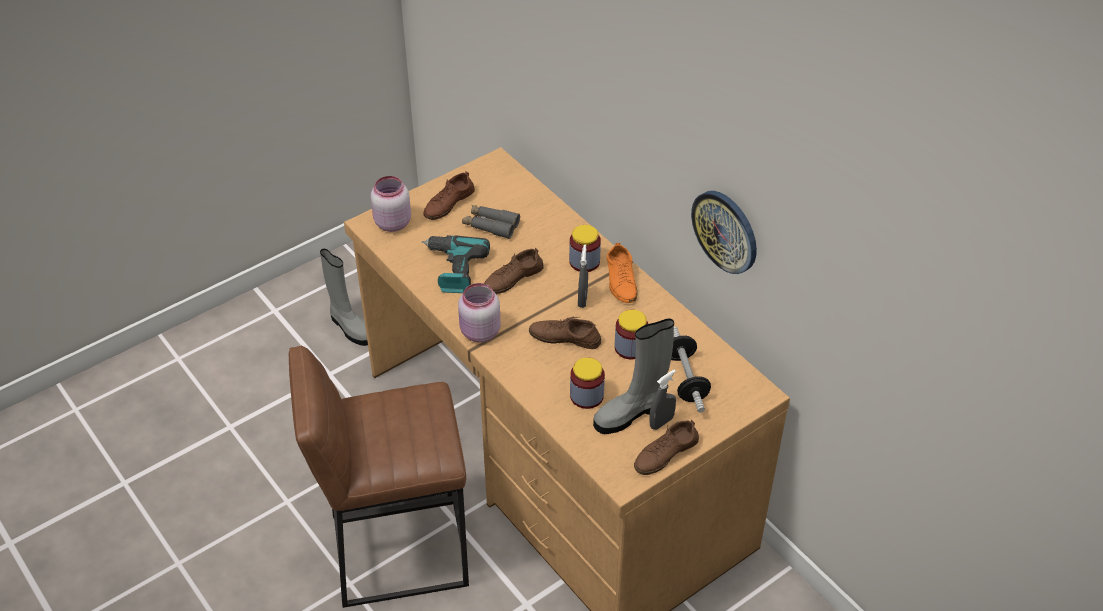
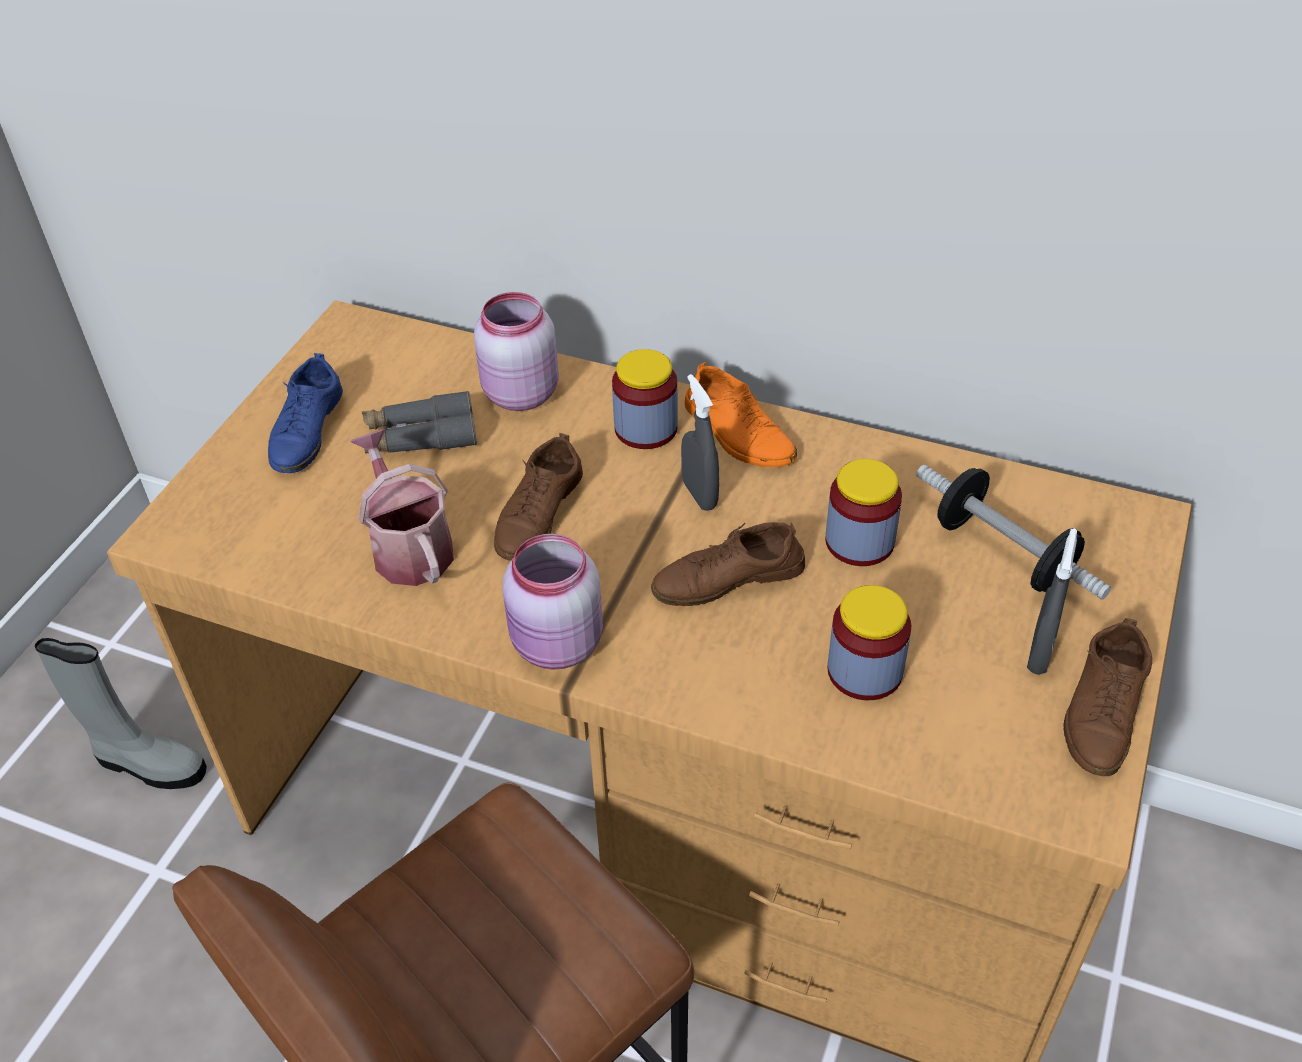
camera: 30 degrees left, 0 degrees up
pink jar [371,176,411,232] -> pink jar moved to [474,292,559,411]
power drill [422,235,490,293] -> watering can [350,429,454,586]
brown shoe [423,171,475,220] -> blue shoe [268,353,343,473]
grey boot [593,318,674,434] -> none
wall clock [691,191,757,274] -> none

